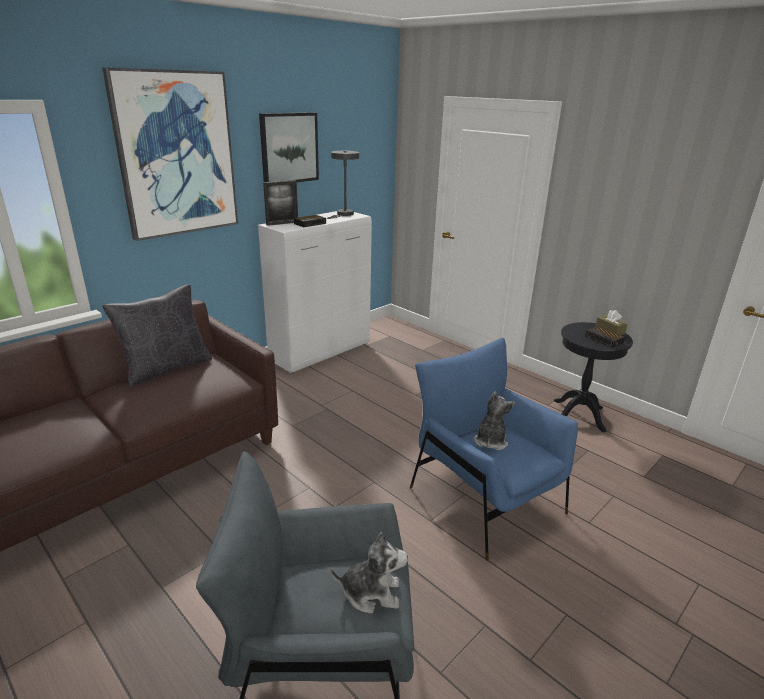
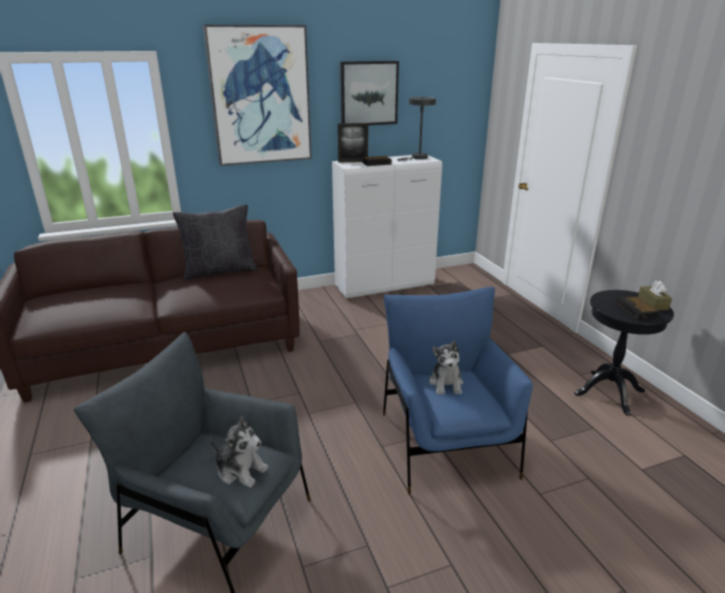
camera: 25 degrees right, 0 degrees up
plush toy [474,392,515,450] -> plush toy turned 135 degrees clockwise [429,340,463,395]

